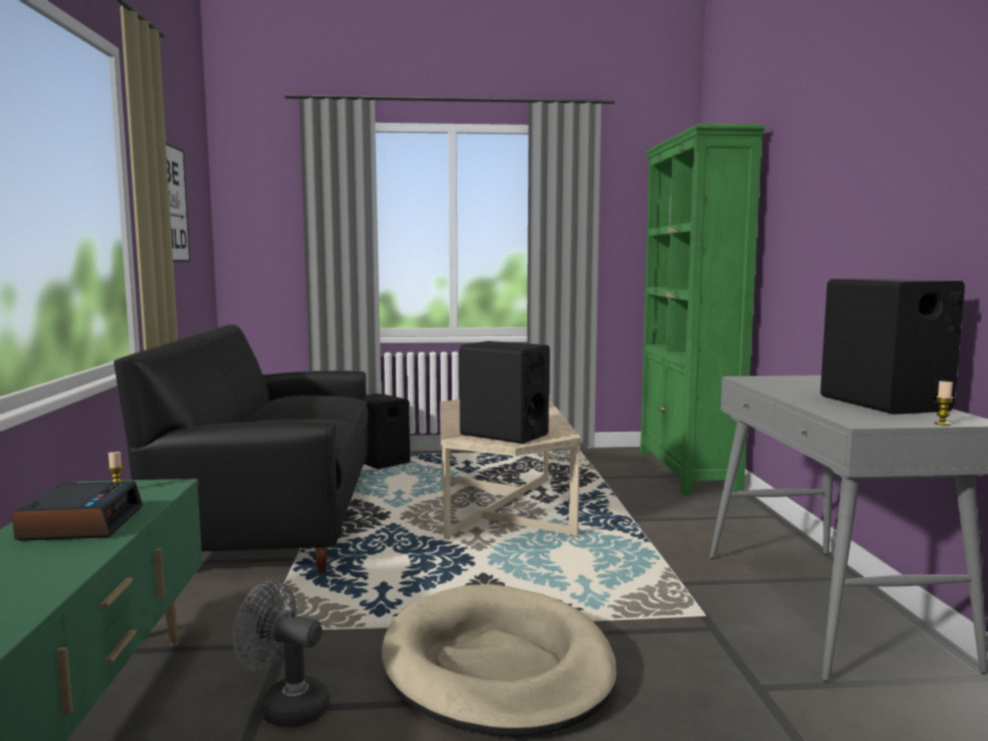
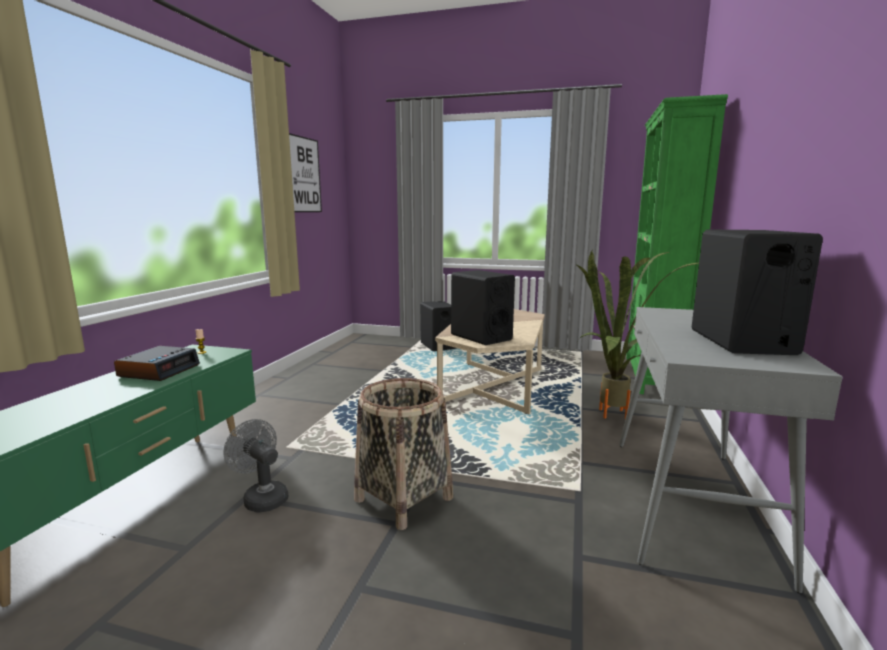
camera: 20 degrees right, 5 degrees up
black sofa [114,324,368,572] -> none
beige dog bed [382,584,617,737] -> basket [354,378,453,530]
candle [934,381,953,426] -> none
none -> potted plant [575,251,699,419]

